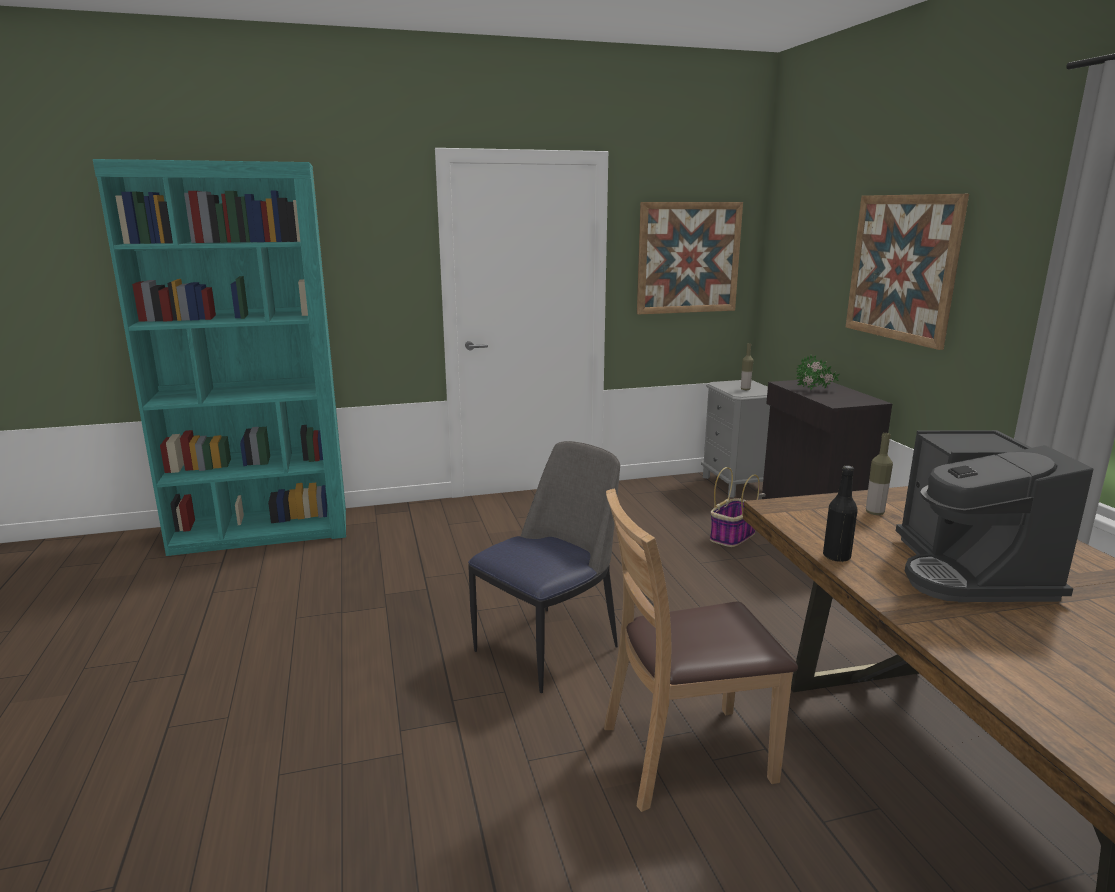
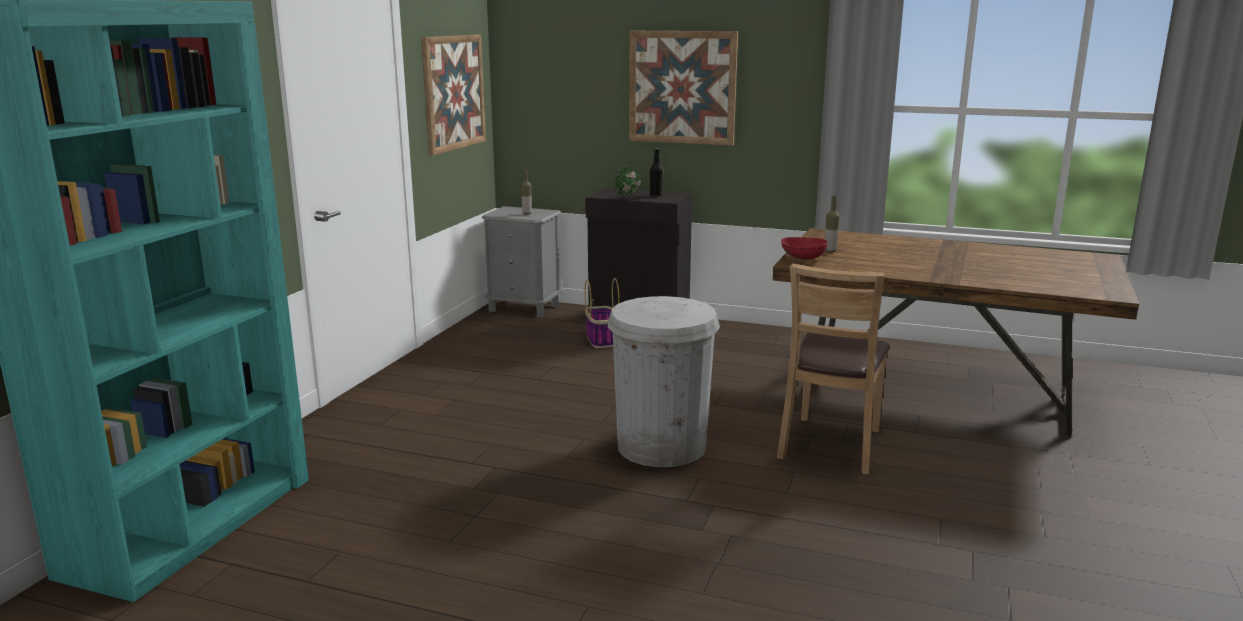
camera: 55 degrees left, 0 degrees up
chair [468,441,620,693] -> white trash can [608,296,720,467]
black bottle [823,465,858,562] -> black bottle moved to [650,148,663,196]
coffee machine [896,430,1093,602] -> none
none -> red bowl [781,237,828,260]

